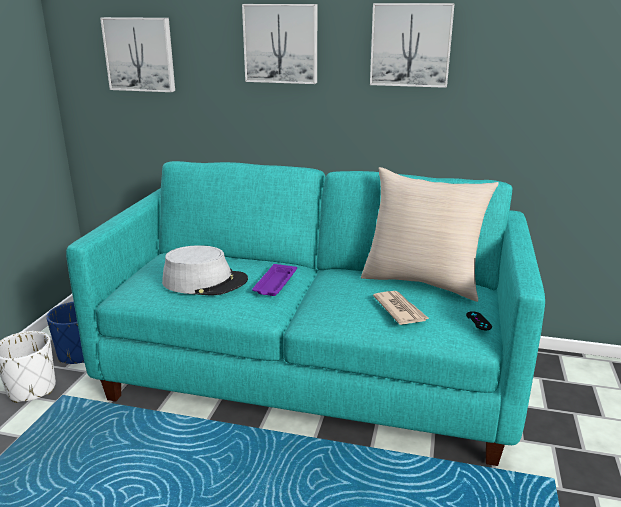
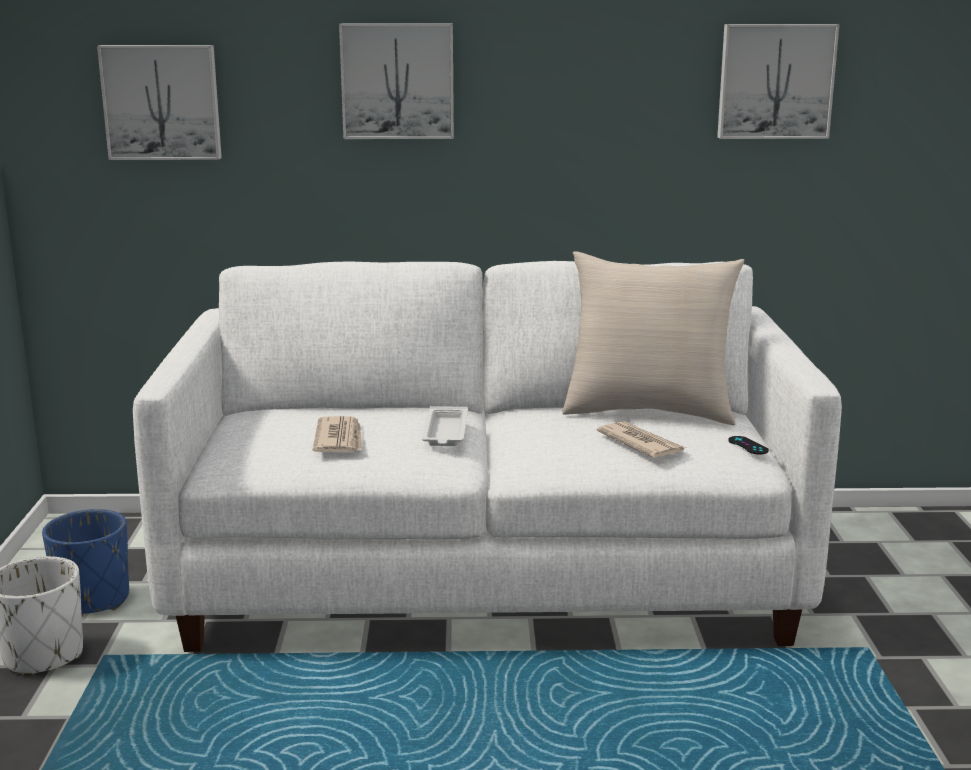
camera: 15 degrees left, 5 degrees down
turquoise sofa [66,161,545,466] -> white sofa [133,261,842,652]
grey hat [162,245,248,295] -> newspaper [313,416,363,452]
purple tray [252,264,297,296] -> white tray [422,406,468,446]
picture [370,3,455,88] -> picture moved to [717,24,840,139]

